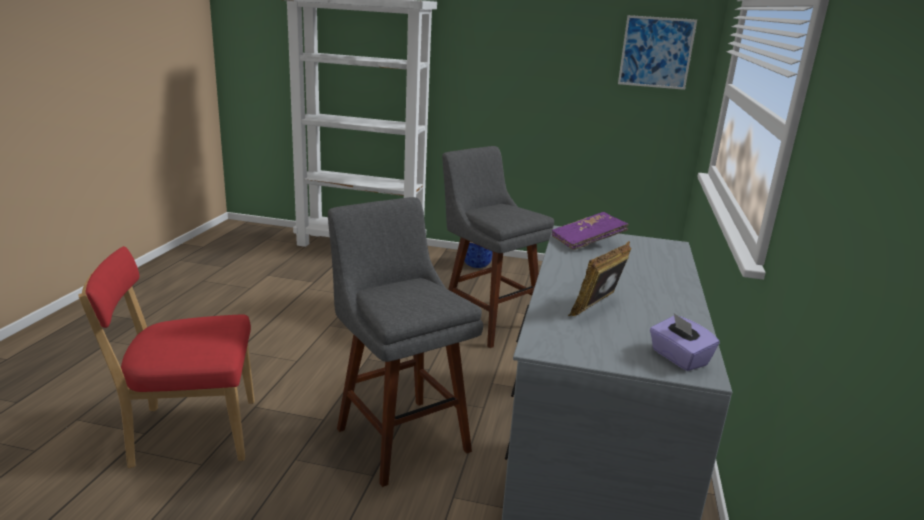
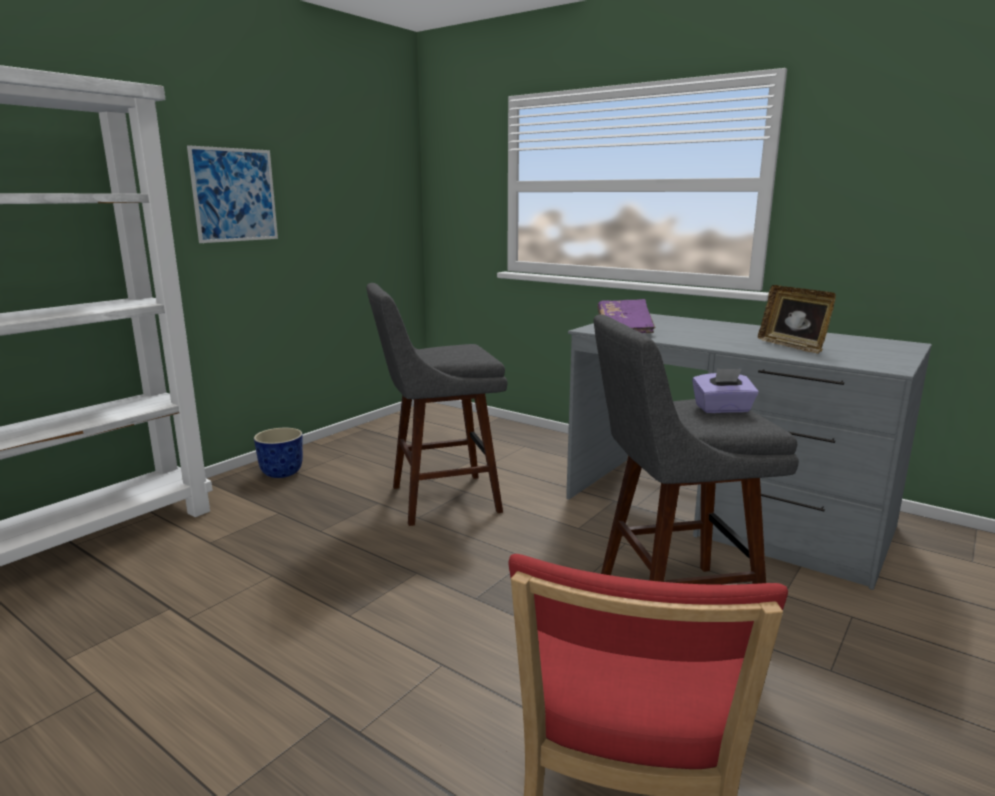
camera: 65 degrees left, 5 degrees down
picture [618,15,697,90] -> picture moved to [187,145,278,243]
purple tissue box [650,313,720,371] -> purple tissue box moved to [692,368,759,413]

